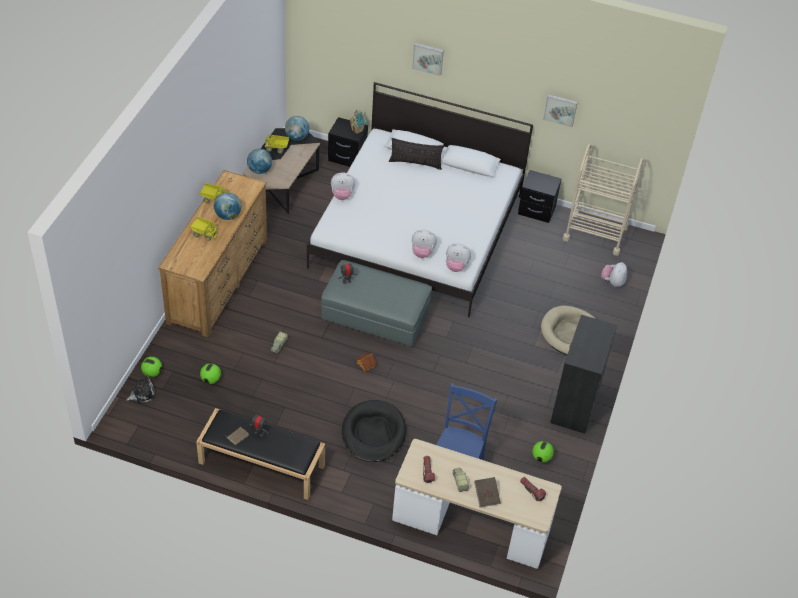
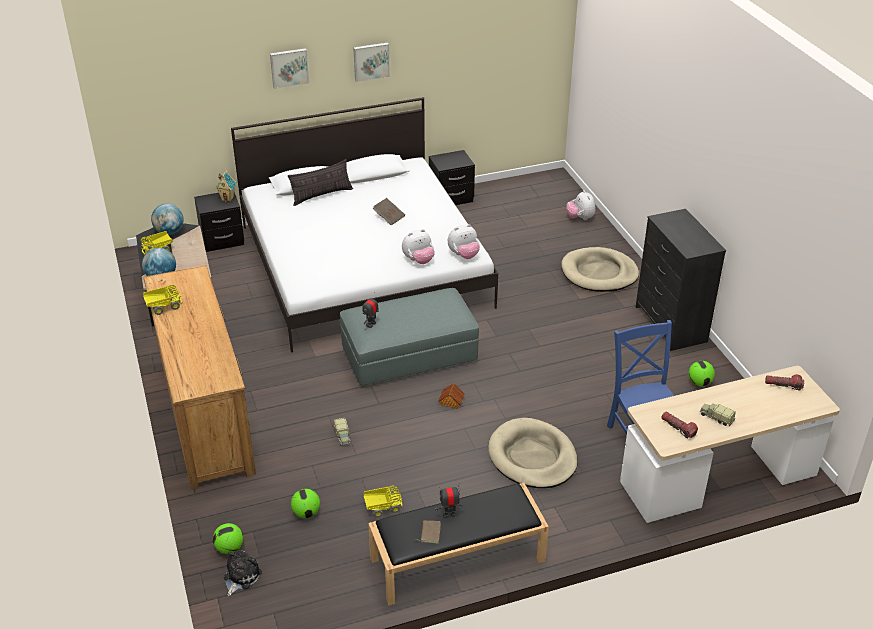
camera: 35 degrees left, 10 degrees down
toy truck [189,217,218,241] -> toy truck moved to [363,486,403,518]
globe [214,192,241,220] -> none
plush toy [331,172,355,200] -> none
black dog bed [342,400,406,462] -> beige dog bed [488,418,578,488]
brown book [474,477,501,507] -> brown book moved to [373,198,405,225]
picture [543,94,578,127] -> picture moved to [353,43,390,82]
beige cart [563,144,644,256] -> none

